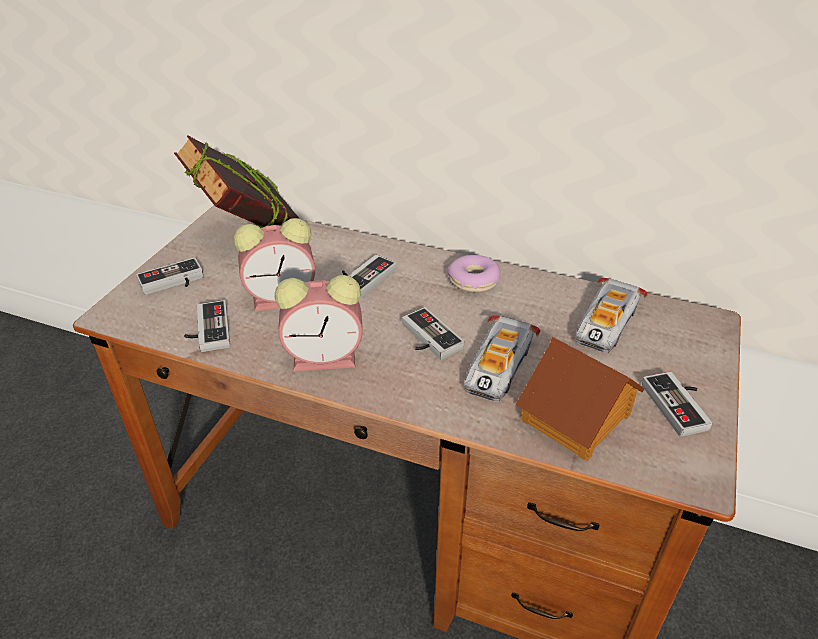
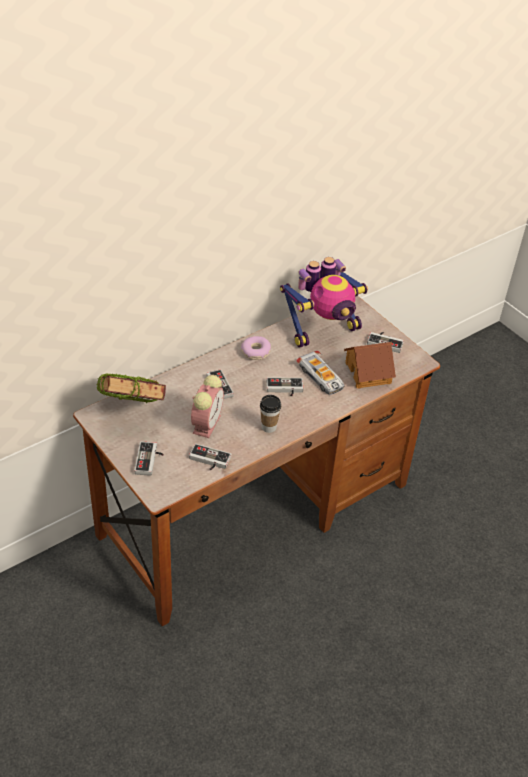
camera: 60 degrees left, 5 degrees up
alarm clock [275,275,363,372] -> cup [260,395,281,433]
toy car [575,277,648,353] -> toy robot [280,257,368,348]

